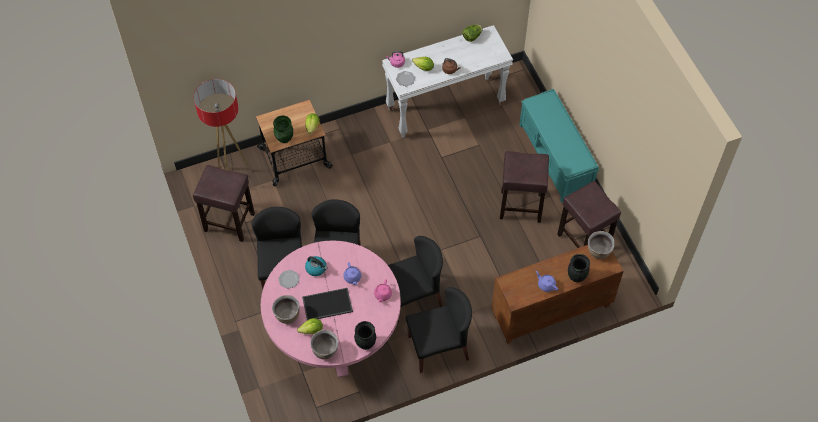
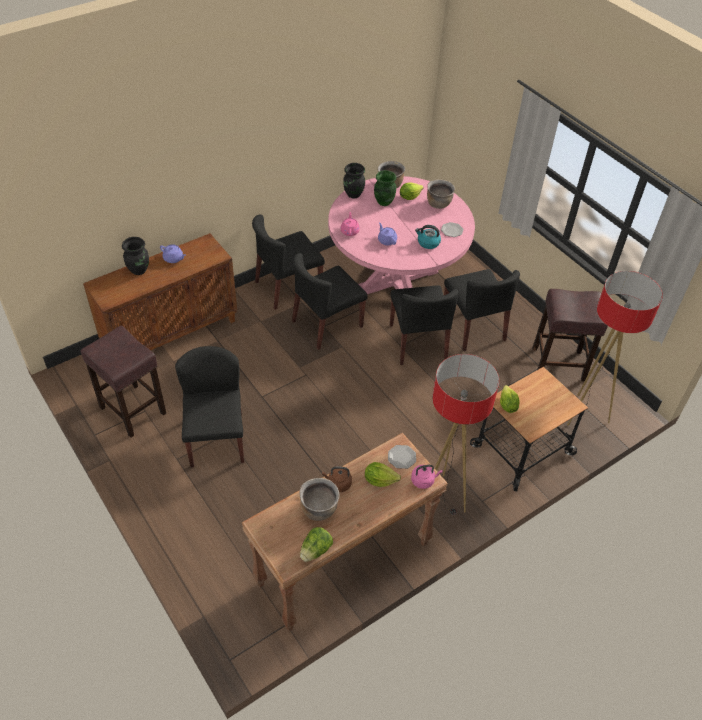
camera: 165 degrees right, 10 degrees down
green vase [273,115,293,143] -> green vase moved to [374,170,396,206]
tray [302,288,353,320] -> none
white console table [382,25,513,138] -> brown console table [242,433,448,631]
brown stool [500,151,549,223] -> black chair [175,346,244,468]
turquoise bench [519,89,599,203] -> none
brown cooking pot [588,231,615,259] -> brown cooking pot moved to [299,478,340,521]
none -> floor lamp [432,354,499,515]

